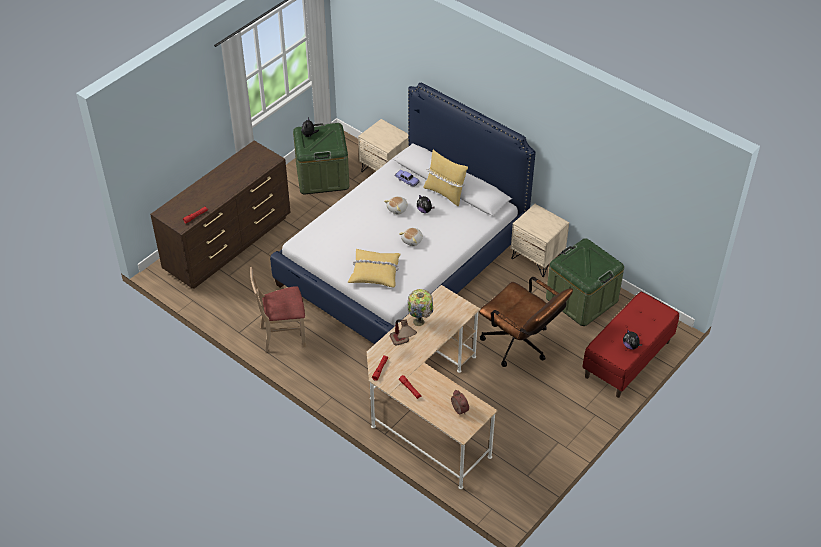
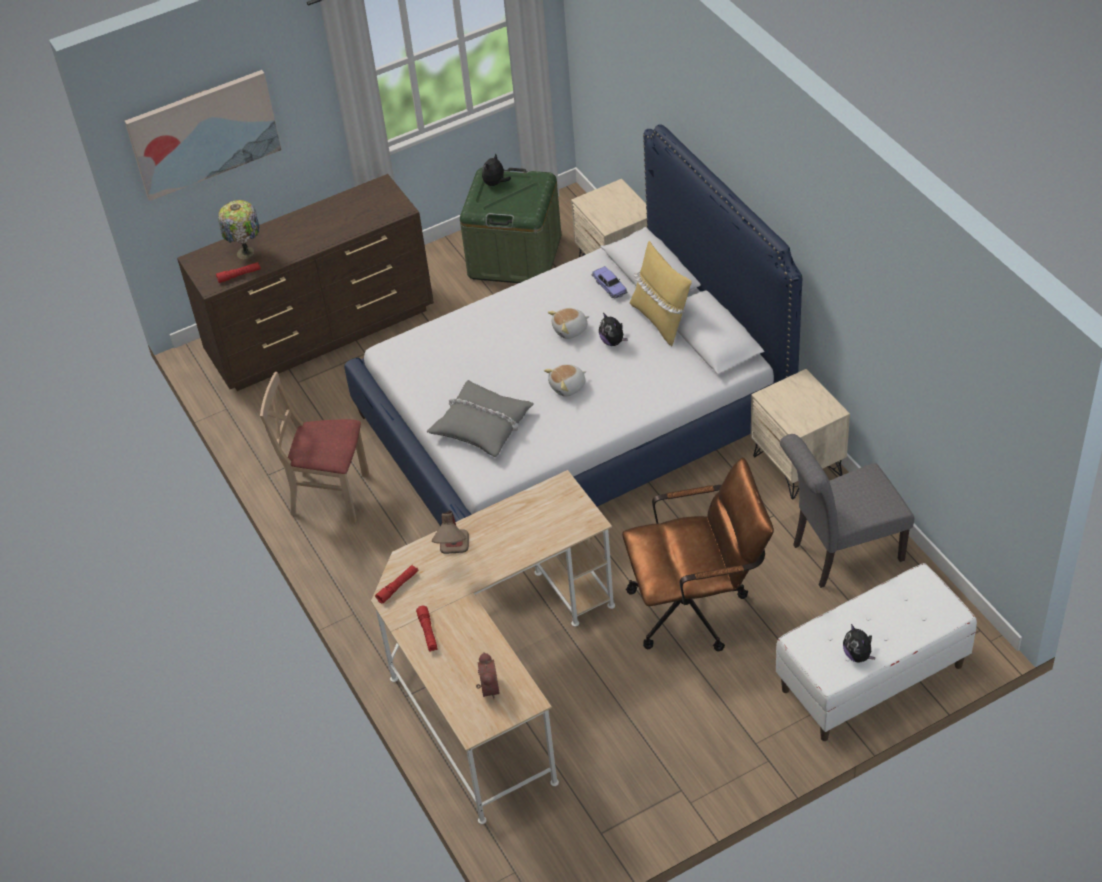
camera: 25 degrees right, 0 degrees up
yellow pillow [348,249,401,288] -> grey pillow [427,380,534,457]
table lamp [408,289,433,326] -> table lamp moved to [218,200,259,259]
brown office chair [479,277,573,367] -> brown office chair turned 75 degrees counterclockwise [622,458,774,652]
green storage box [546,238,624,326] -> grey chair [780,434,914,588]
red bench [582,292,679,398] -> white bench [776,563,977,741]
none -> picture [125,70,282,201]

